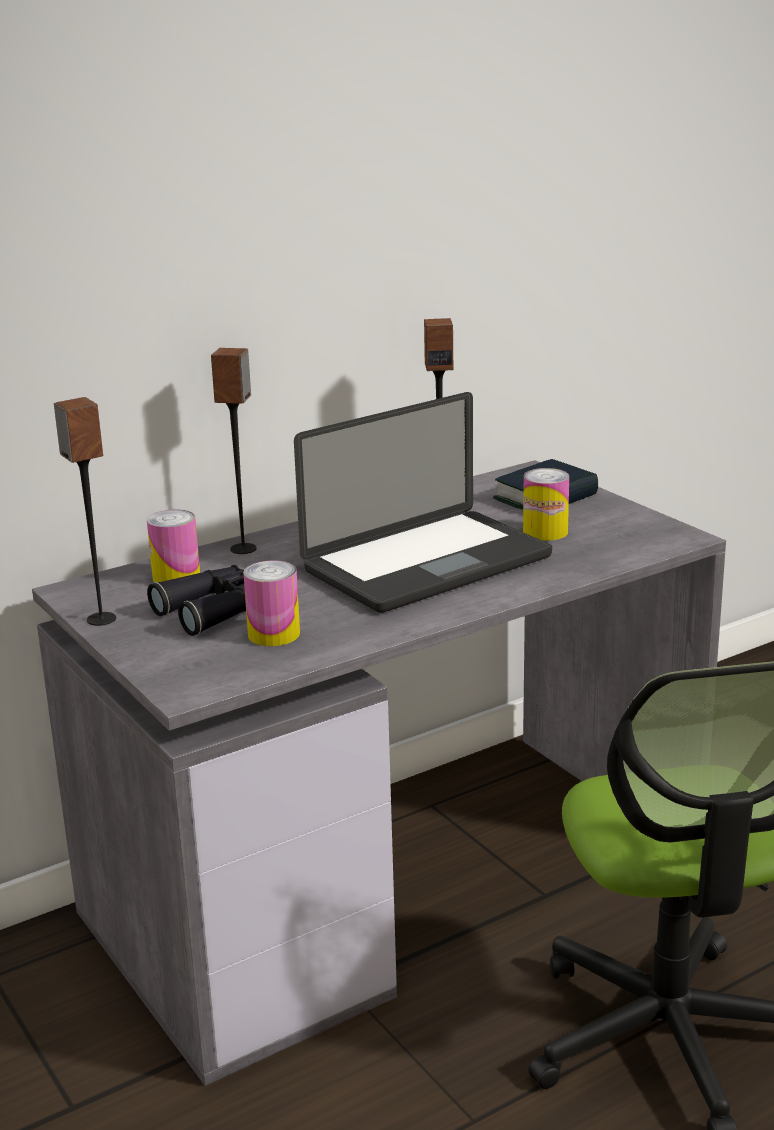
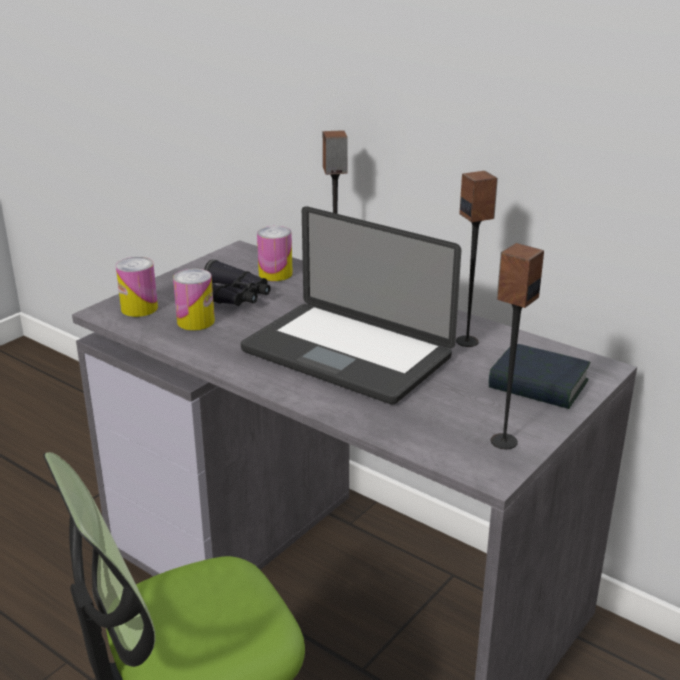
camera: 70 degrees right, 5 degrees up
speaker [54,397,116,626] -> speaker moved to [491,243,544,449]
can [523,468,569,541] -> can moved to [116,257,158,317]

